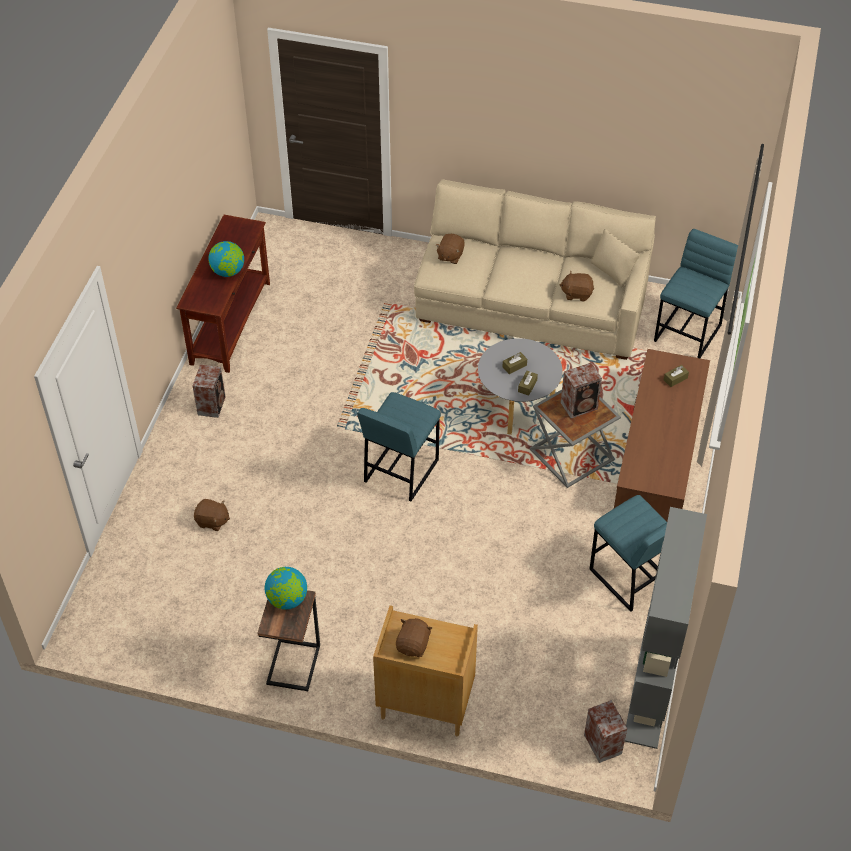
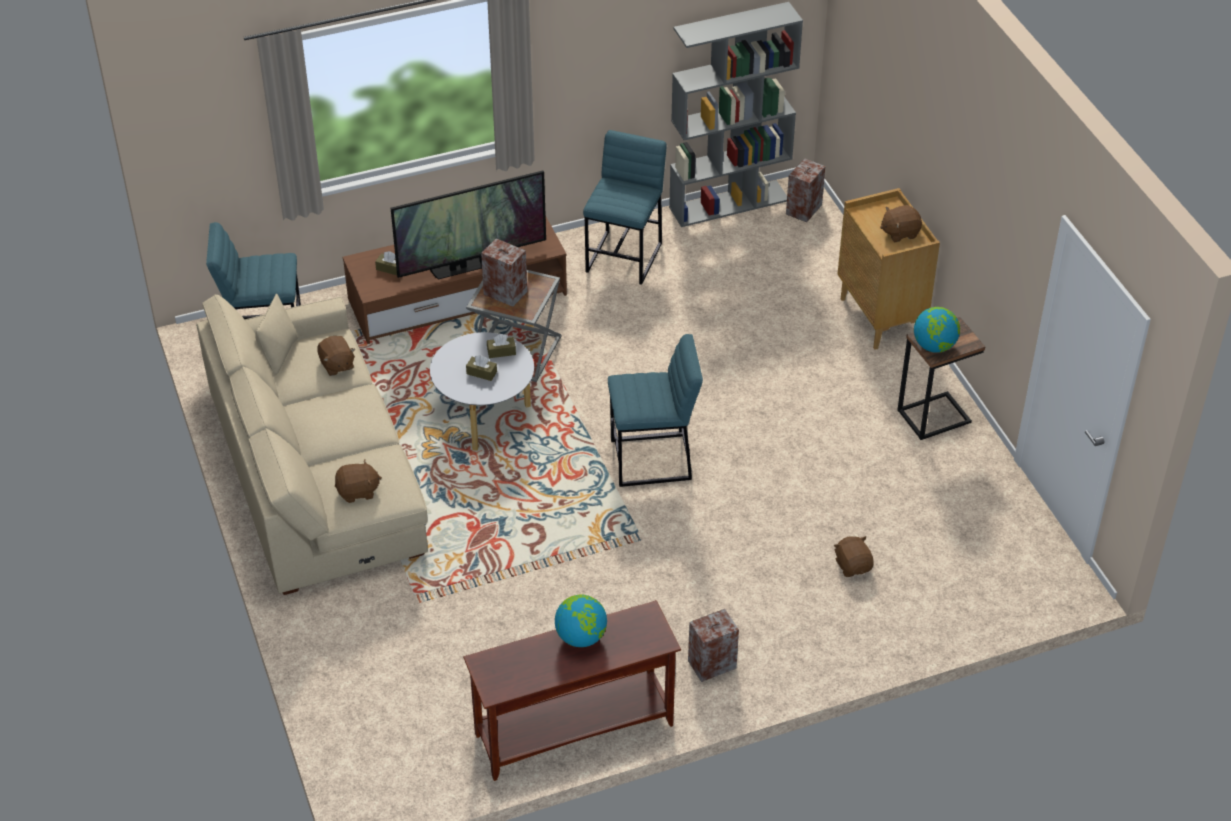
camera: 125 degrees left, 5 degrees down
none -> television [391,171,546,280]

